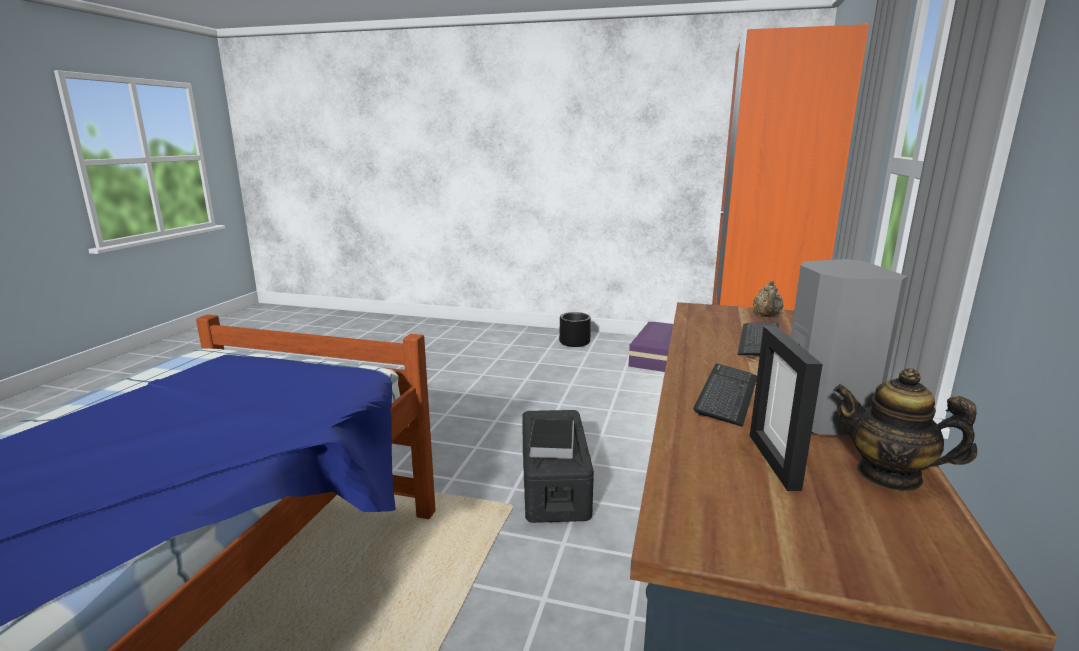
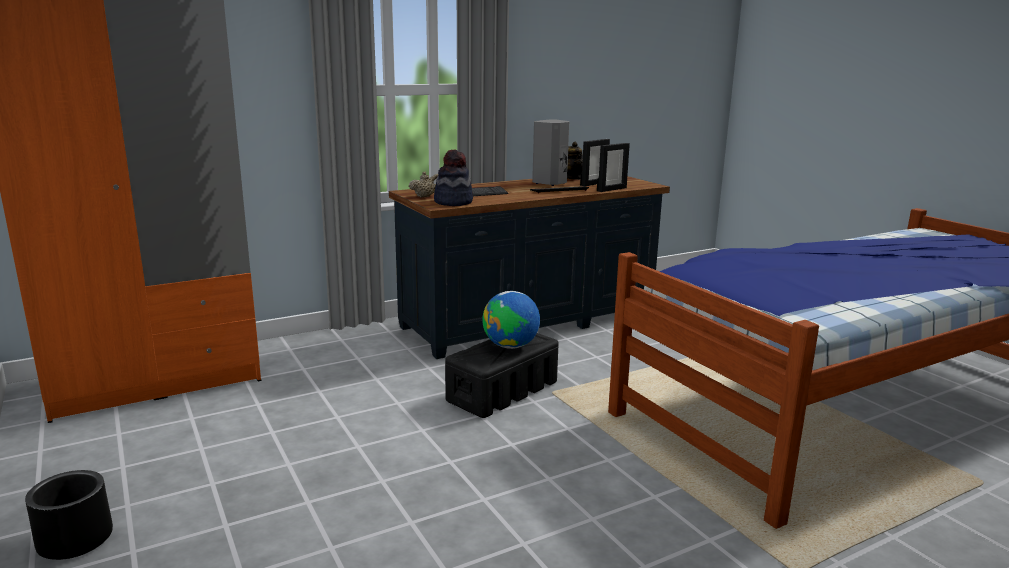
camera: 135 degrees left, 0 degrees up
book [529,419,574,459] -> globe [482,291,540,349]
purple storage box [628,322,673,372] -> none
none -> hat [434,149,473,206]
none -> picture frame [597,143,630,192]

